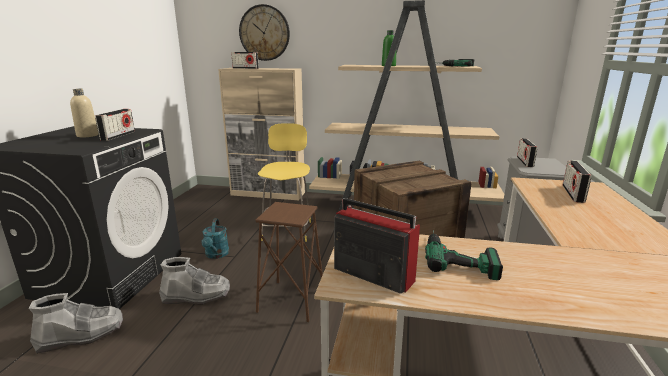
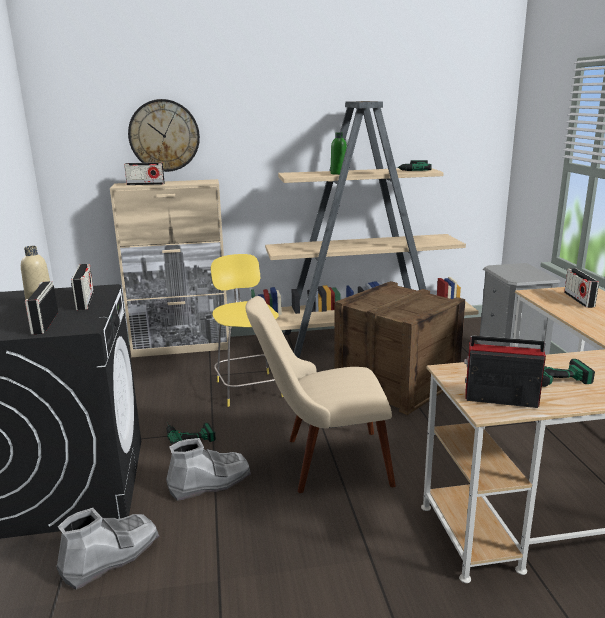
camera: 20 degrees left, 0 degrees up
turquoise watering can [201,219,229,259] -> power drill [166,423,216,445]
brown stool [255,202,323,322] -> beige chair [246,296,396,493]
radio [517,138,537,167] -> radio moved to [25,281,58,335]

